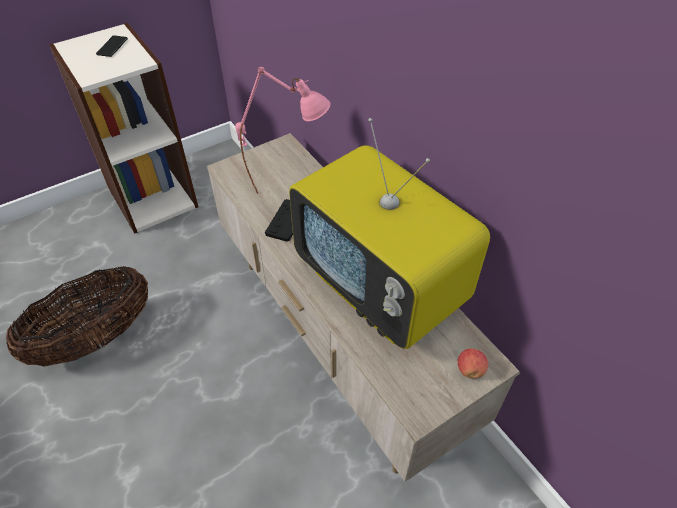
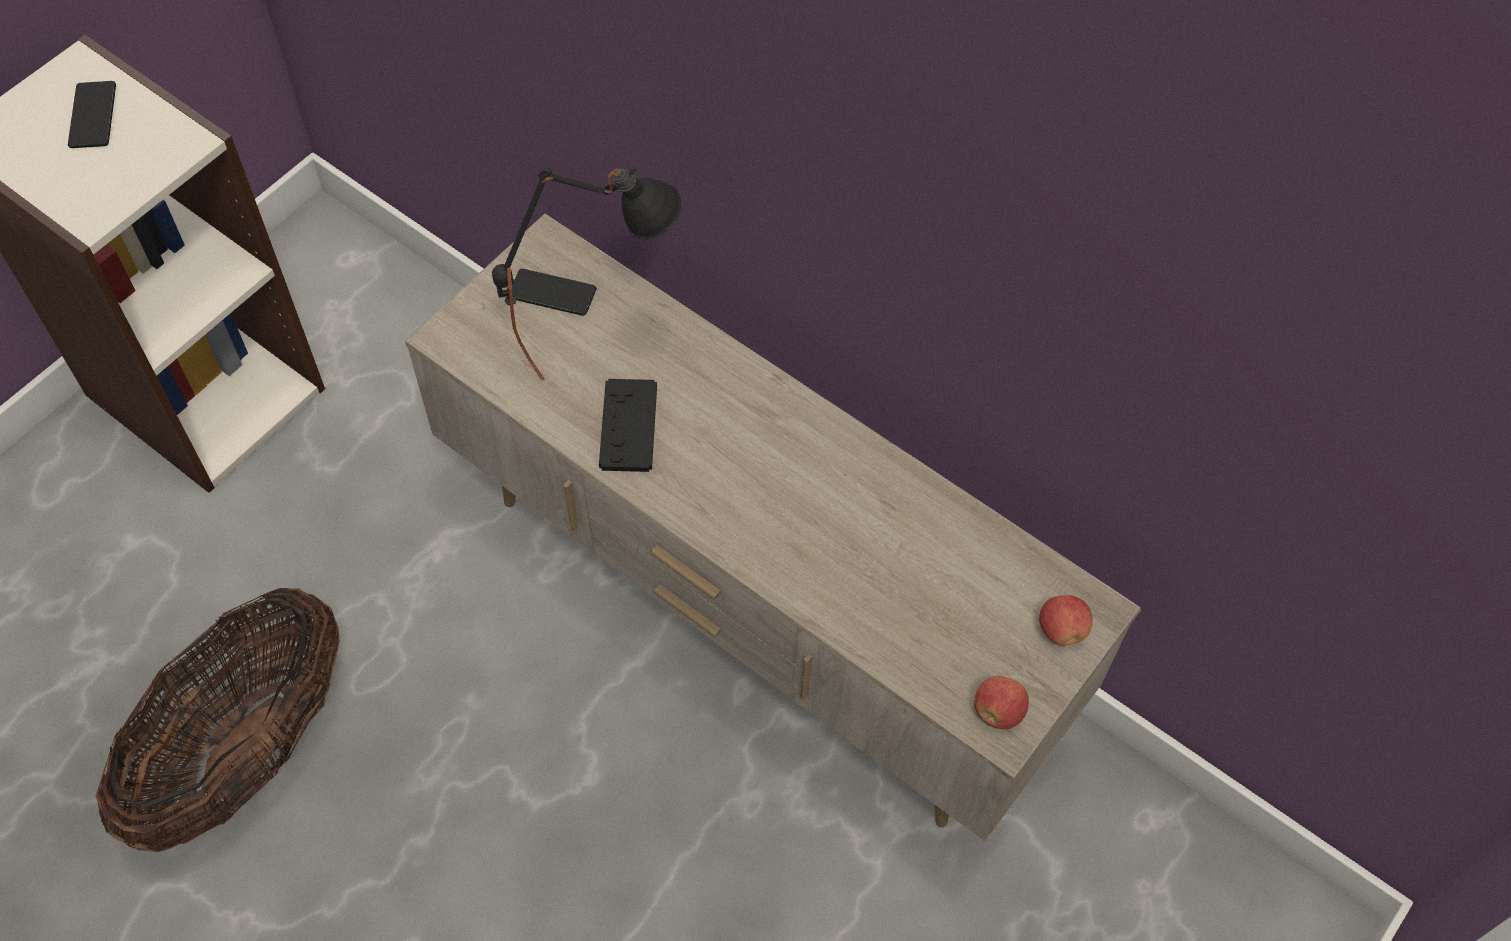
camera: 20 degrees left, 10 degrees up
pink table lamp [235,67,331,194] -> black table lamp [492,167,682,380]
television [289,118,490,349] -> none
none -> phone [512,269,596,316]
none -> apple [974,676,1029,729]

